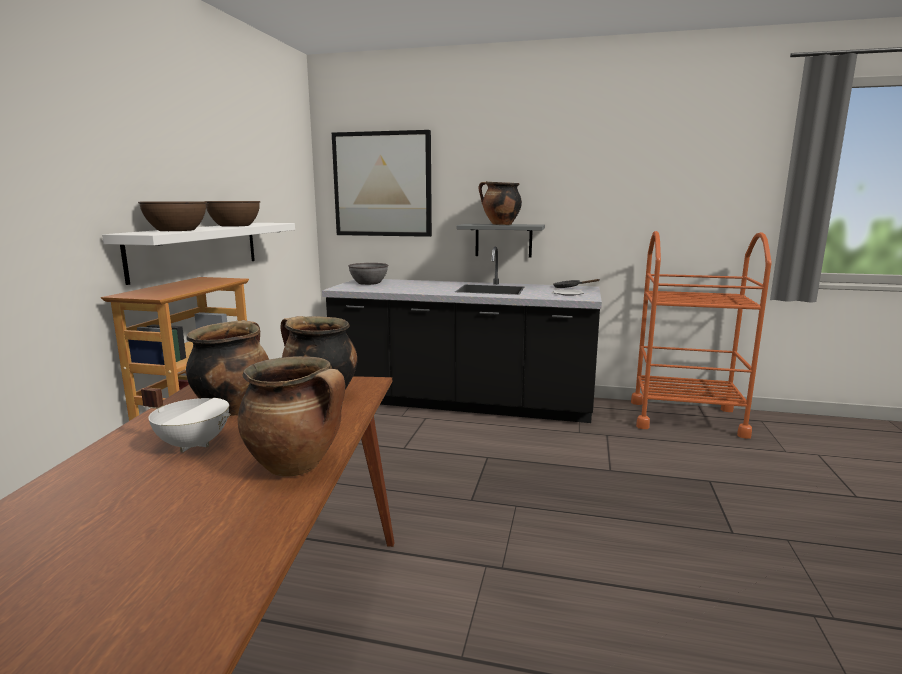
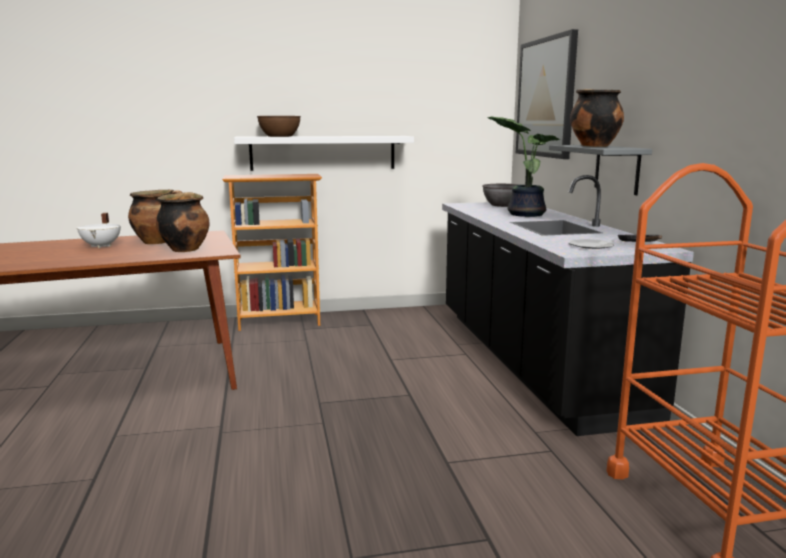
camera: 65 degrees right, 0 degrees up
brown bowl [206,201,260,227] -> none
cooking pot [238,356,345,477] -> none
none -> potted plant [488,117,560,217]

